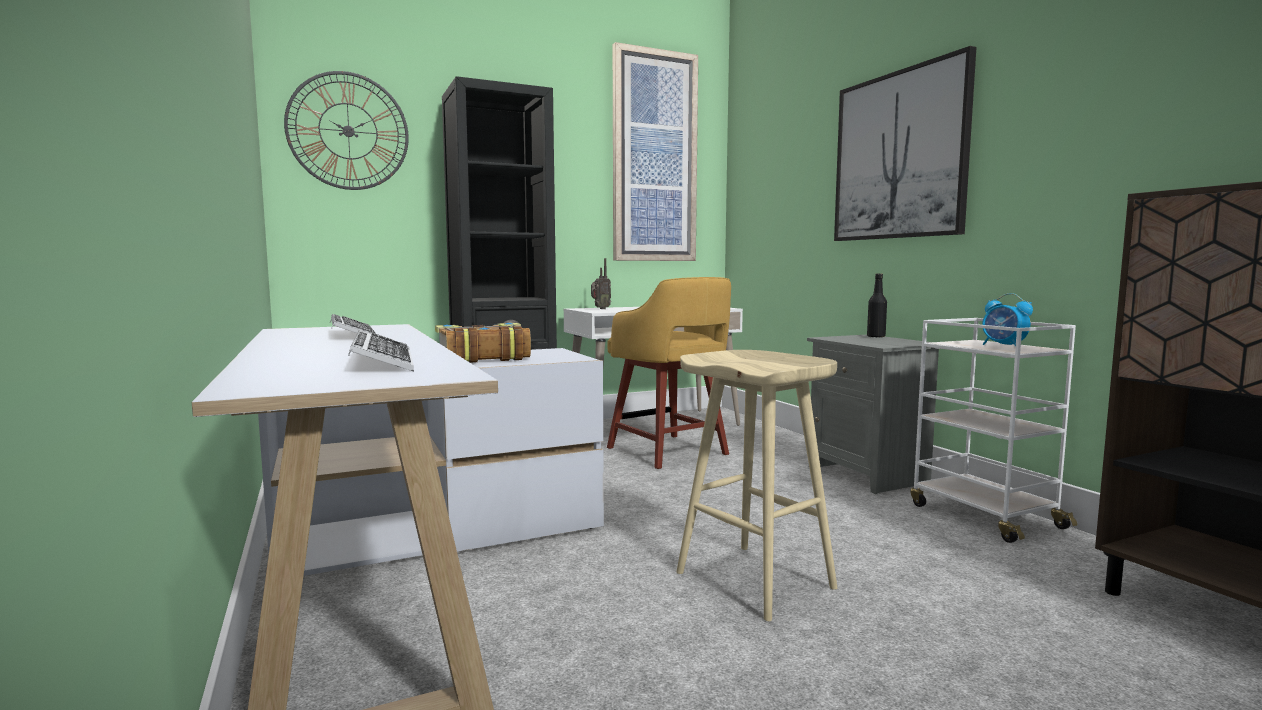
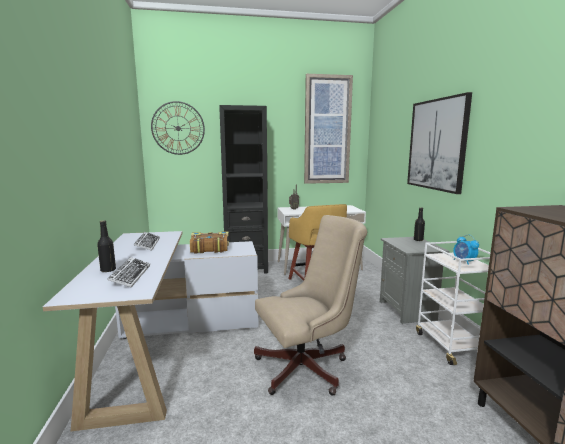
camera: 15 degrees right, 5 degrees up
beige stool [676,350,837,621] -> beige office chair [254,215,367,396]
none -> black bottle [97,220,116,273]

